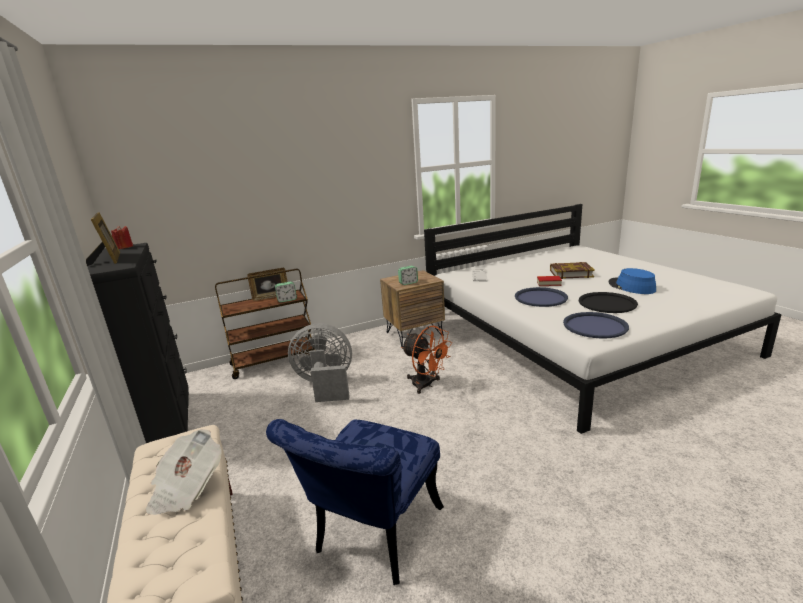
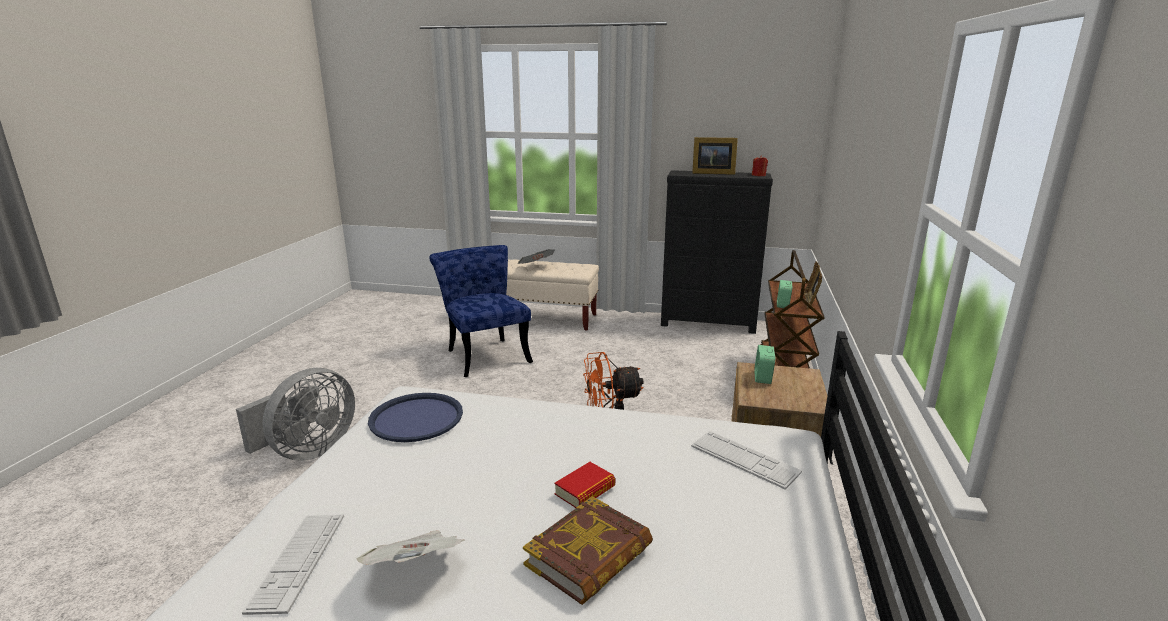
camera: 125 degrees right, 0 degrees up
grey fan [288,323,352,402] -> grey fan moved to [236,368,355,461]
blue tray [515,287,568,307] -> none
black tray [579,292,638,313] -> none
blue hat [608,268,656,294] -> newspaper [357,530,465,565]
none -> keyboard [242,514,344,615]

